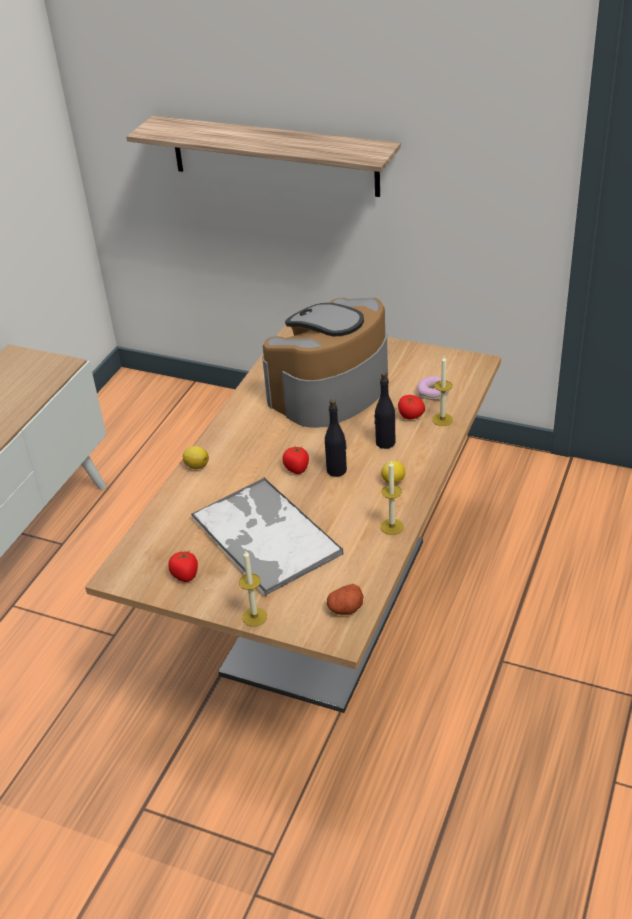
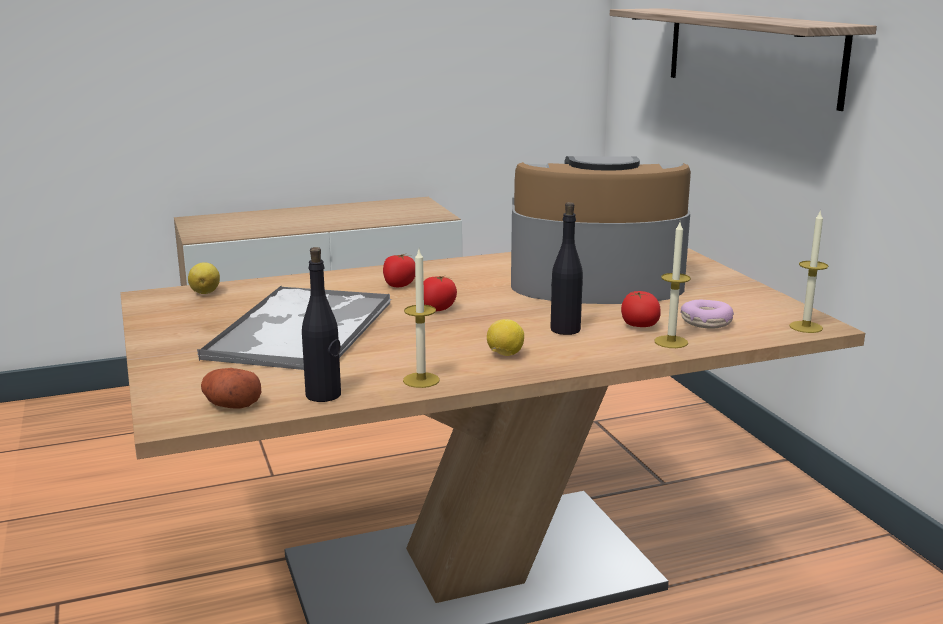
camera: 45 degrees right, 20 degrees down
tomato [168,551,198,582] -> tomato moved to [383,253,415,287]
lemon [183,446,209,469] -> lemon moved to [188,262,220,294]
candle [239,550,267,626] -> candle moved to [789,210,828,333]
black bottle [325,399,347,477] -> black bottle moved to [302,247,341,402]

